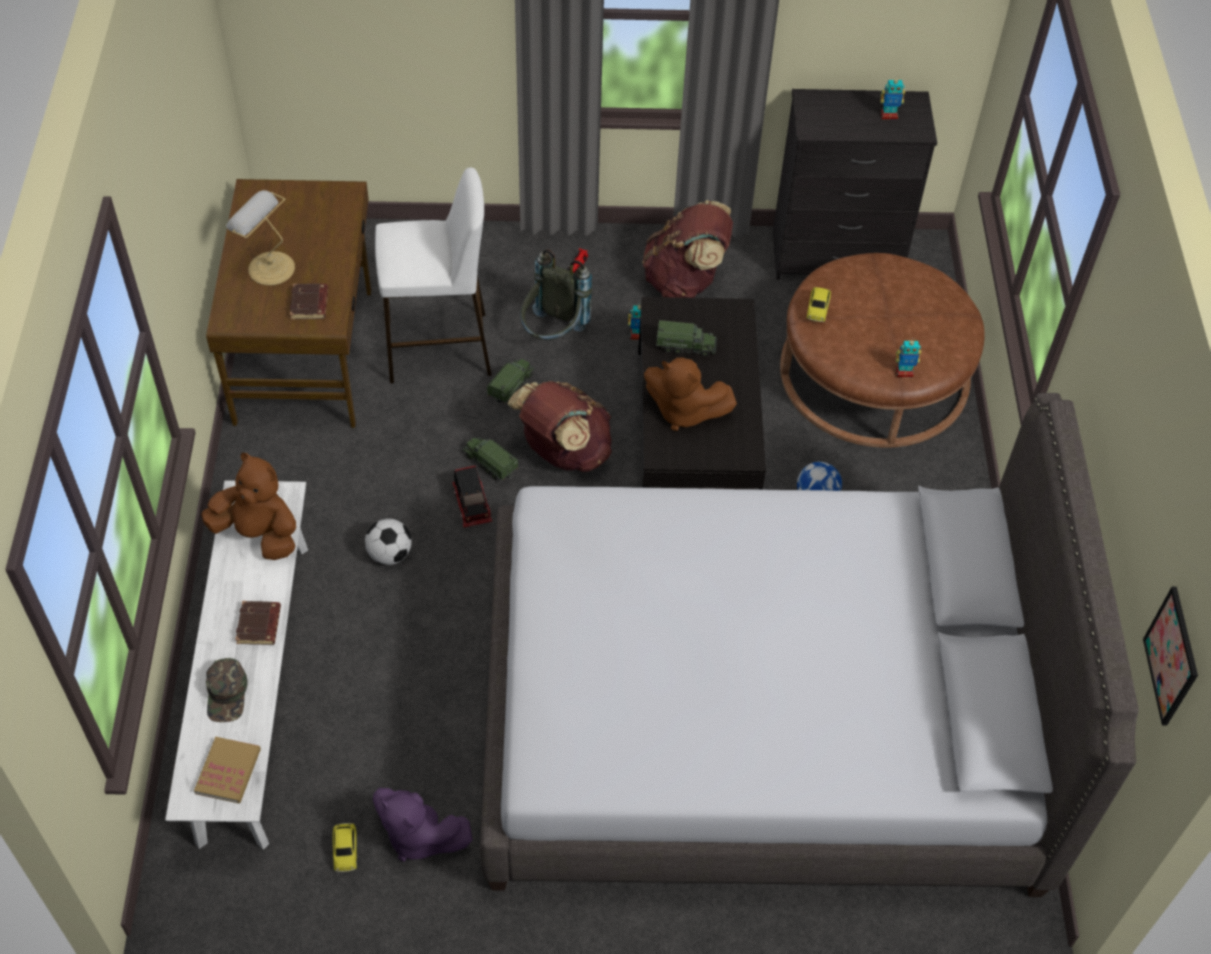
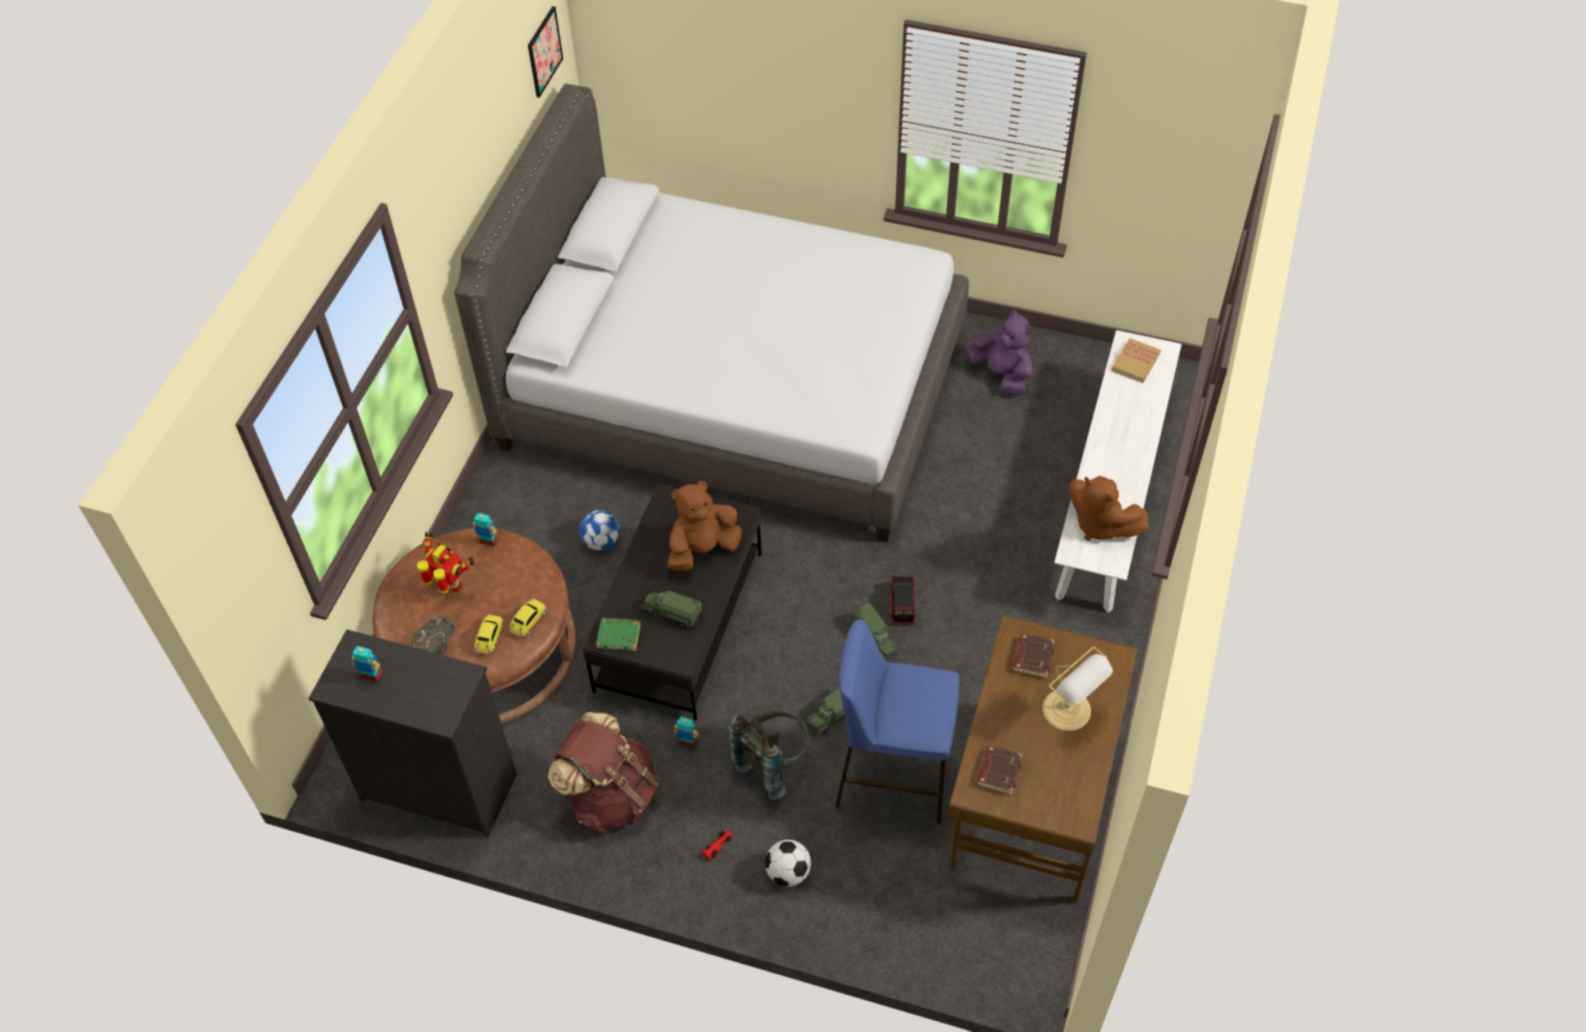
camera: 160 degrees left, 0 degrees up
green cap [206,658,248,722] -> green cap moved to [411,616,455,655]
brown book [235,601,281,645] -> brown book moved to [976,745,1023,795]
toy car [333,823,357,872] -> toy car moved to [474,615,504,654]
football [365,519,412,565] -> football moved to [765,840,811,887]
white stool [375,167,492,383] -> blue stool [835,620,959,824]
brown backpack [507,381,612,472] -> none
brown plush toy [644,357,737,431] -> brown plush toy turned 75 degrees counterclockwise [668,481,742,571]
none -> toy robot [417,532,474,593]
none -> green book [596,618,641,651]

